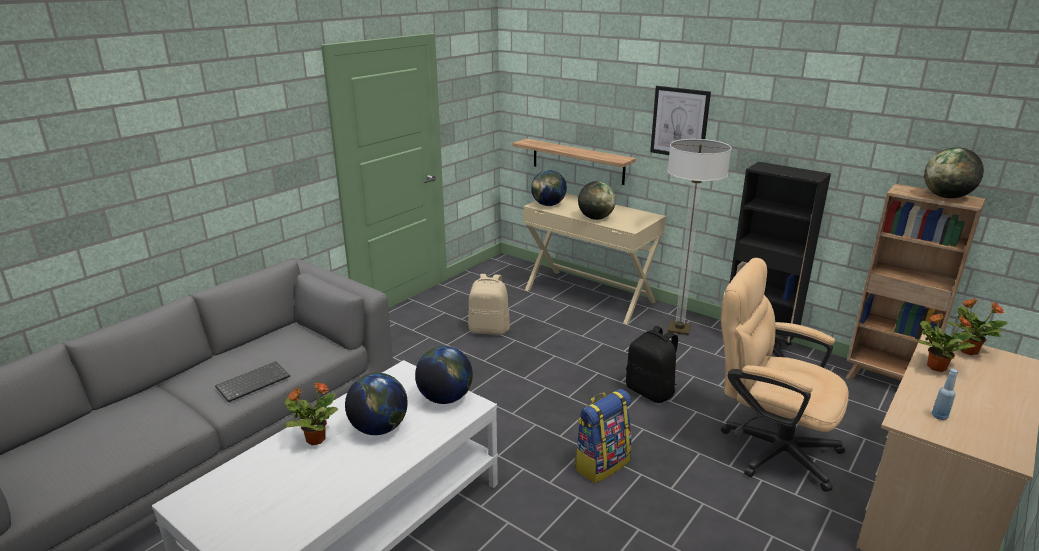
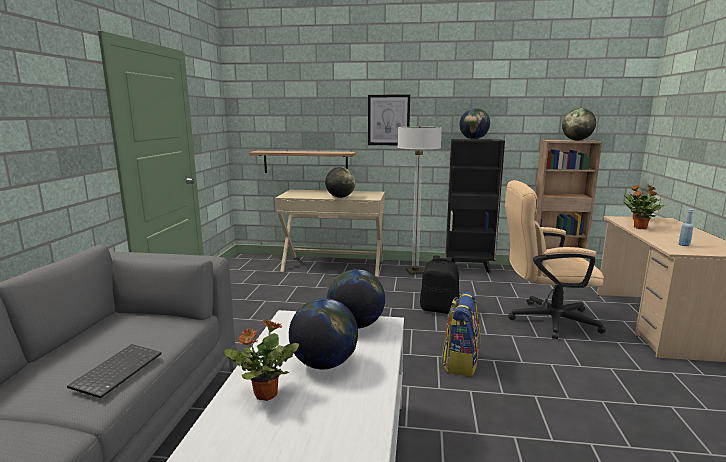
camera: 30 degrees left, 10 degrees down
beige backpack [468,274,510,335] -> none
globe [531,170,567,206] -> globe moved to [459,108,490,140]

